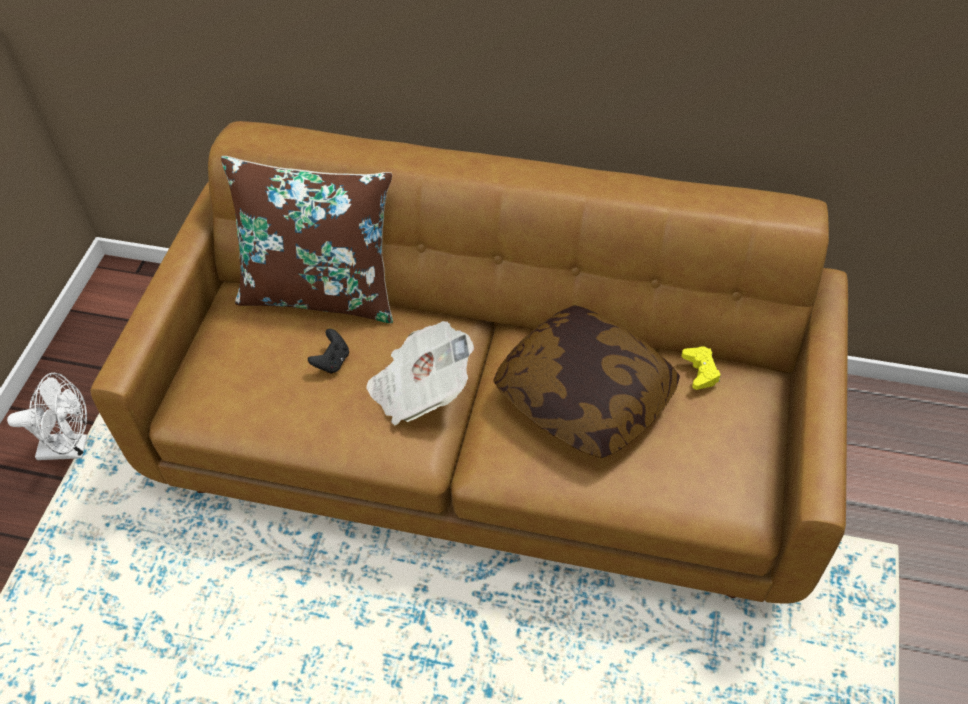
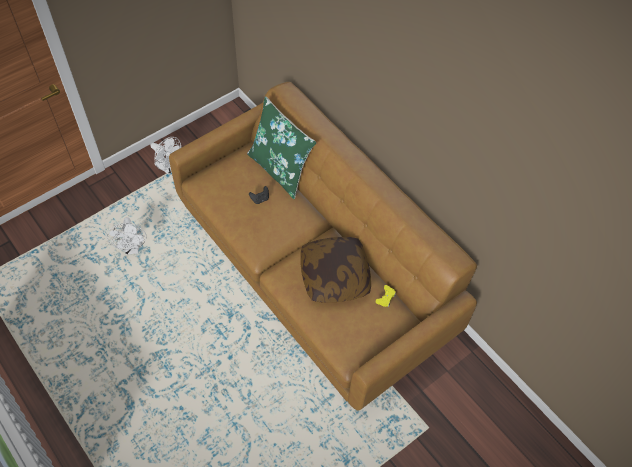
camera: 35 degrees right, 5 degrees up
brown pillow [221,156,393,323] -> green pillow [247,96,316,199]
newspaper [366,321,474,426] -> none
none -> white fan [106,217,146,255]

